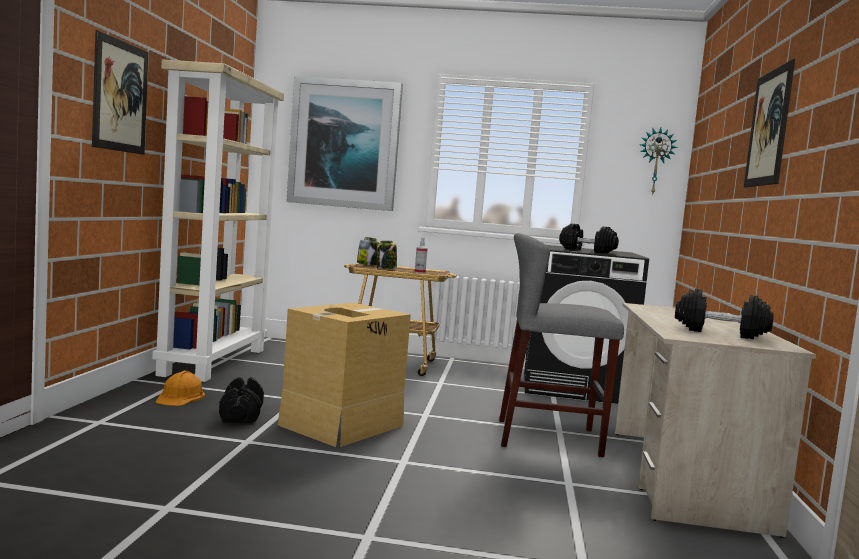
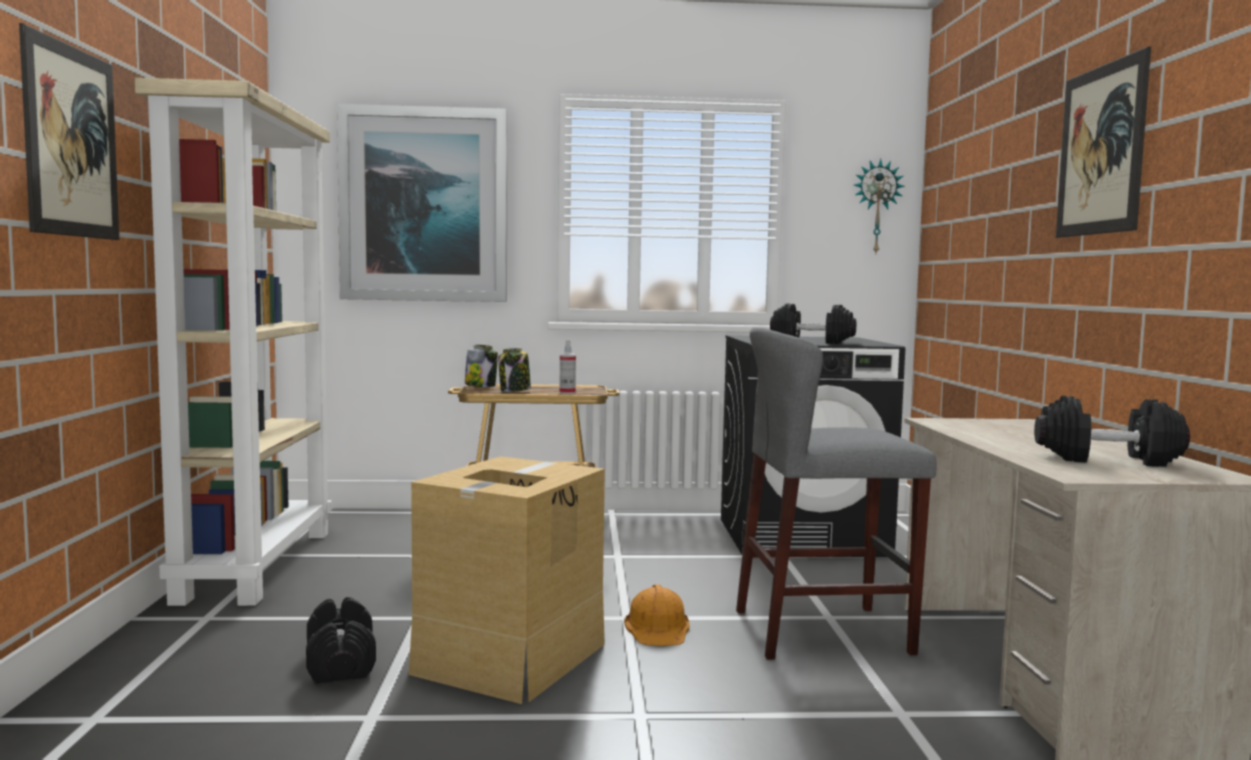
camera: 10 degrees left, 0 degrees up
orange hard hat [155,371,205,406] -> orange hard hat moved to [624,584,689,646]

